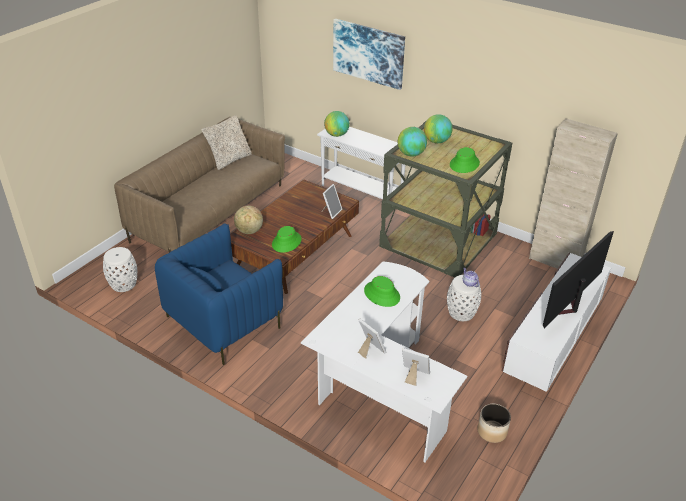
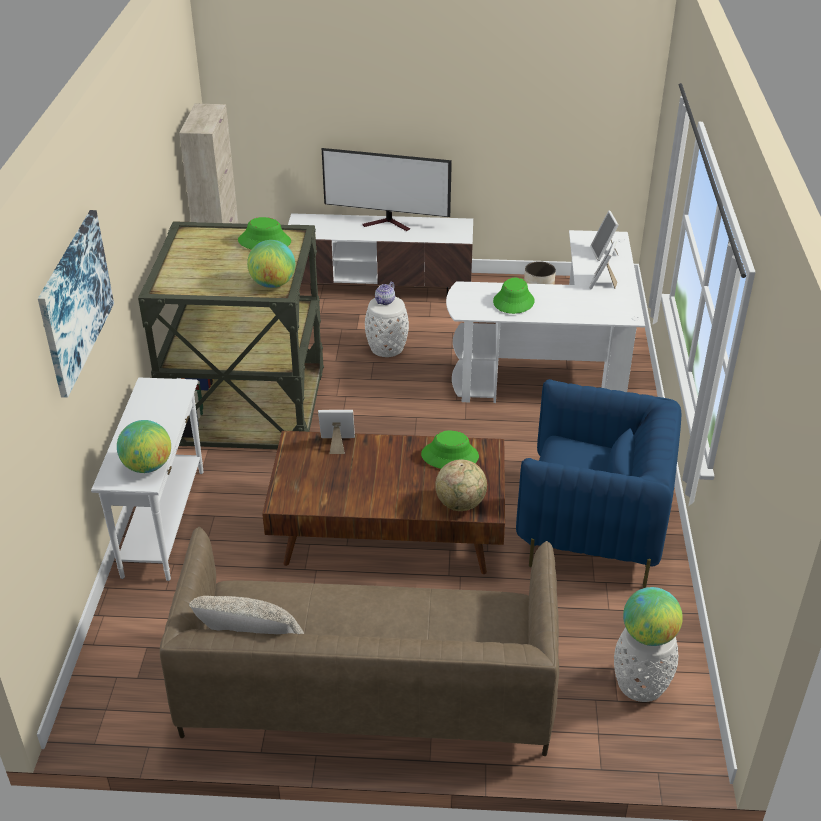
camera: 120 degrees left, 0 degrees up
globe [424,114,453,143] -> globe moved to [623,587,683,646]

